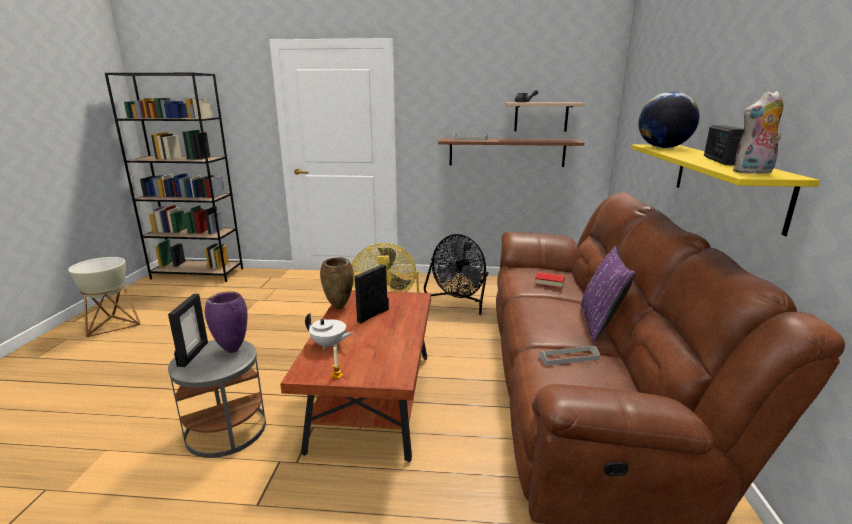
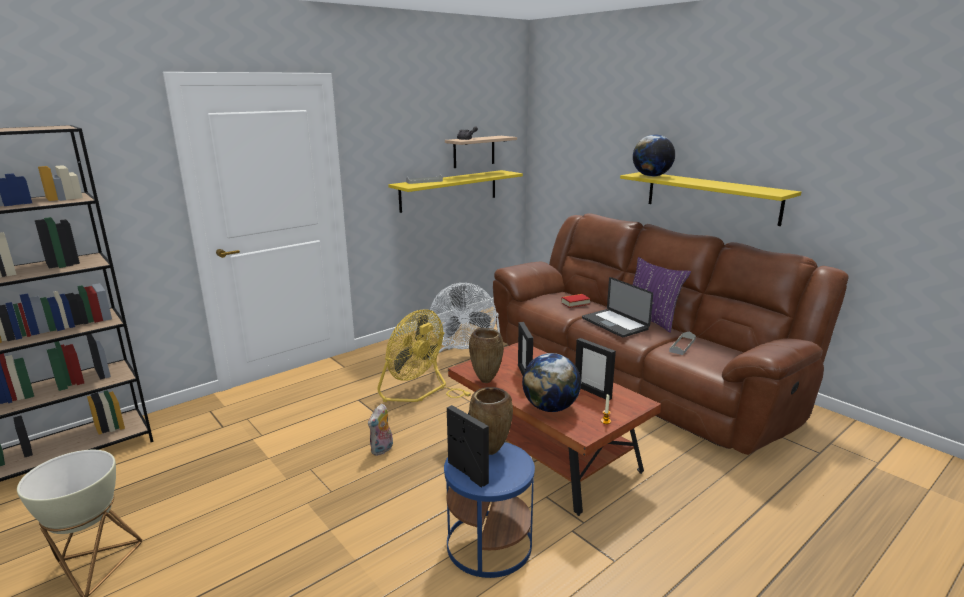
camera: 45 degrees left, 0 degrees up
grey side table [168,340,266,458] -> blue side table [444,442,535,578]
purple vase [204,291,248,353] -> brown vase [469,387,513,455]
white teapot [305,313,353,349] -> globe [522,353,581,412]
black fan [424,234,488,315] -> white fan [427,283,500,358]
brown shelf [438,138,584,167] -> yellow shelf [388,170,523,213]
radio [704,125,744,166] -> none
plush toy [732,91,783,174] -> plush toy moved to [368,404,393,456]
none -> picture frame [575,338,616,400]
none -> laptop [582,277,653,337]

